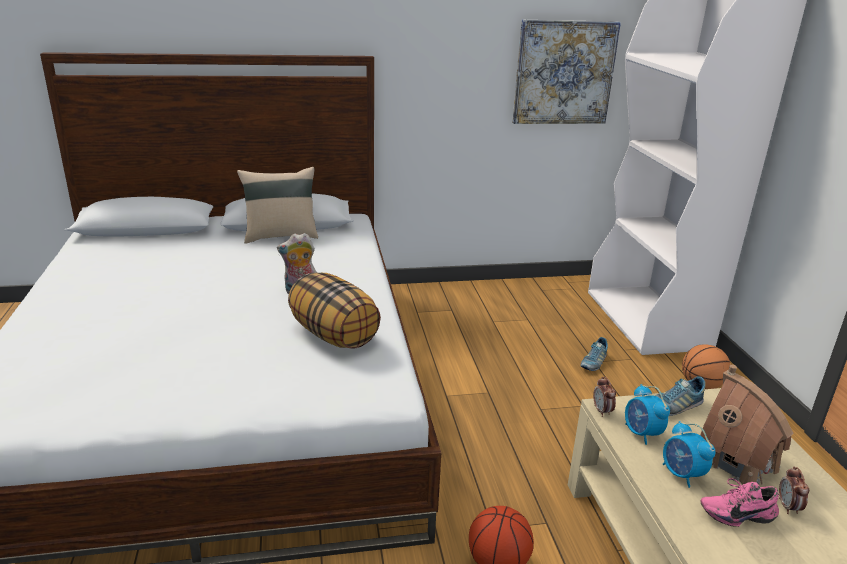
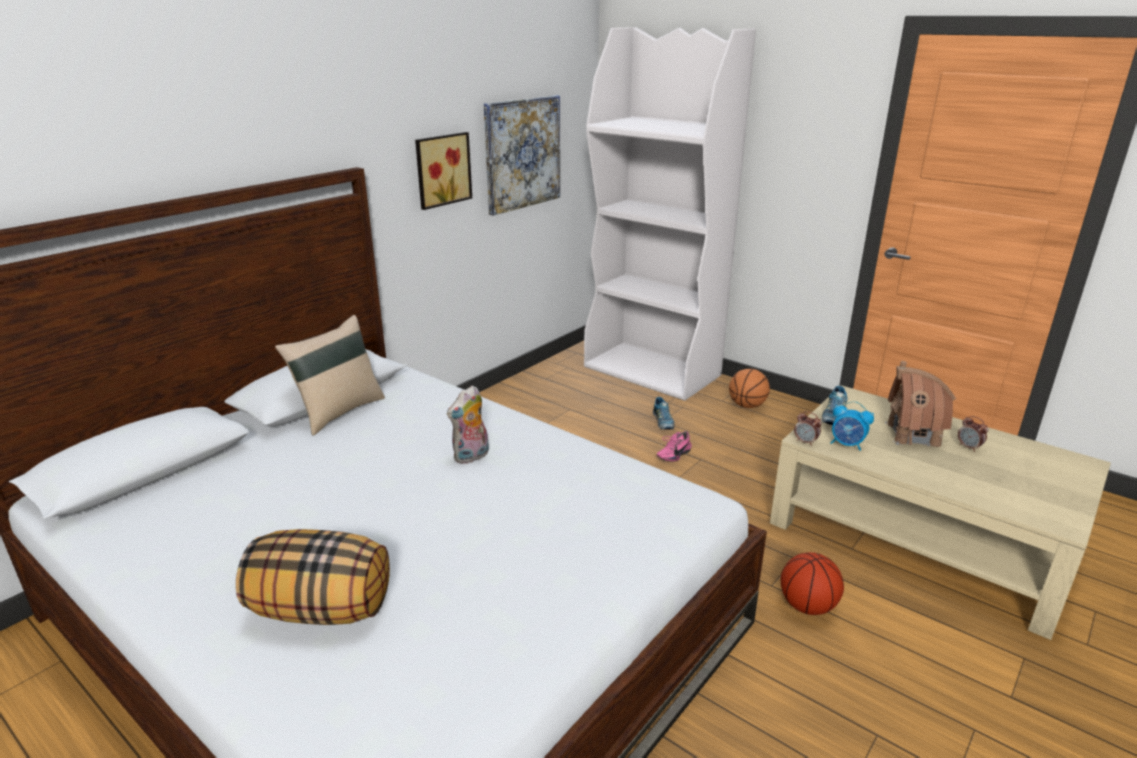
camera: 40 degrees left, 0 degrees up
pillow [288,273,381,349] -> pillow moved to [236,529,390,625]
alarm clock [663,421,716,488] -> none
pink shoe [701,478,779,527] -> pink shoe moved to [657,431,692,462]
none -> picture [415,132,472,210]

